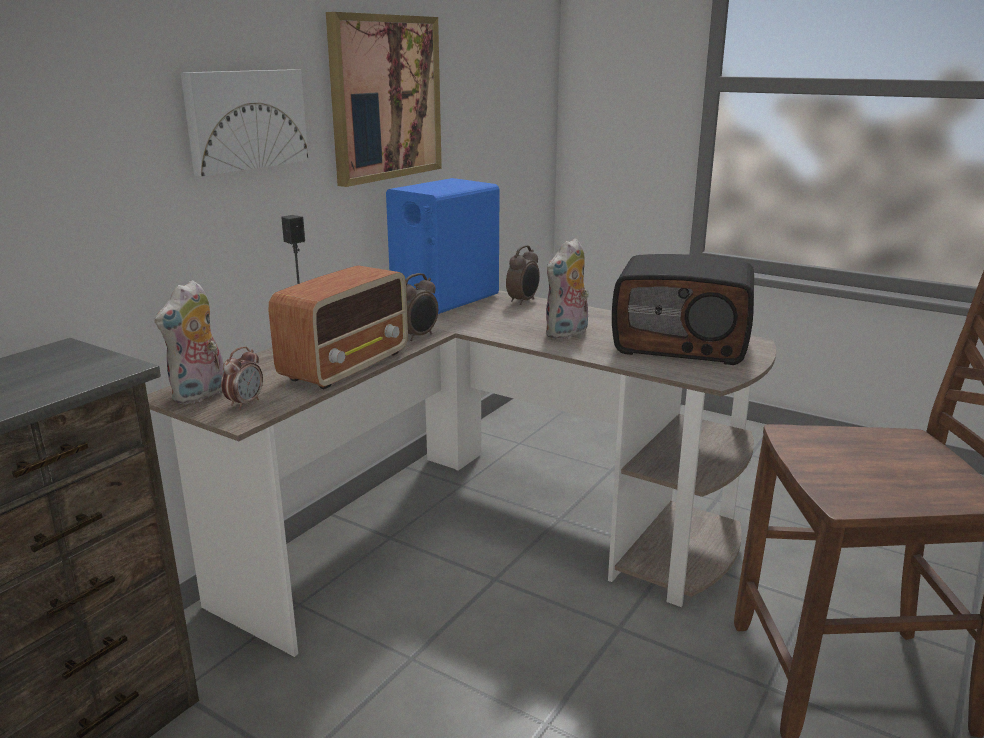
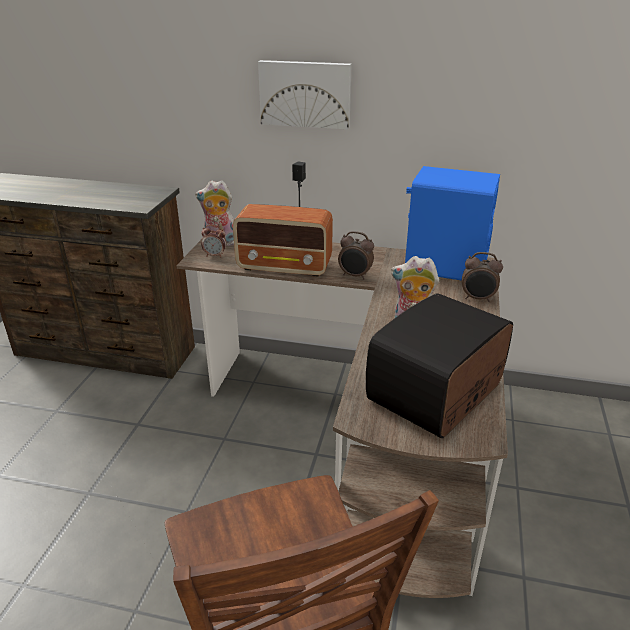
camera: 70 degrees right, 10 degrees up
picture [326,12,442,187] -> none
radio [612,254,754,365] -> radio turned 45 degrees clockwise [366,293,513,438]

